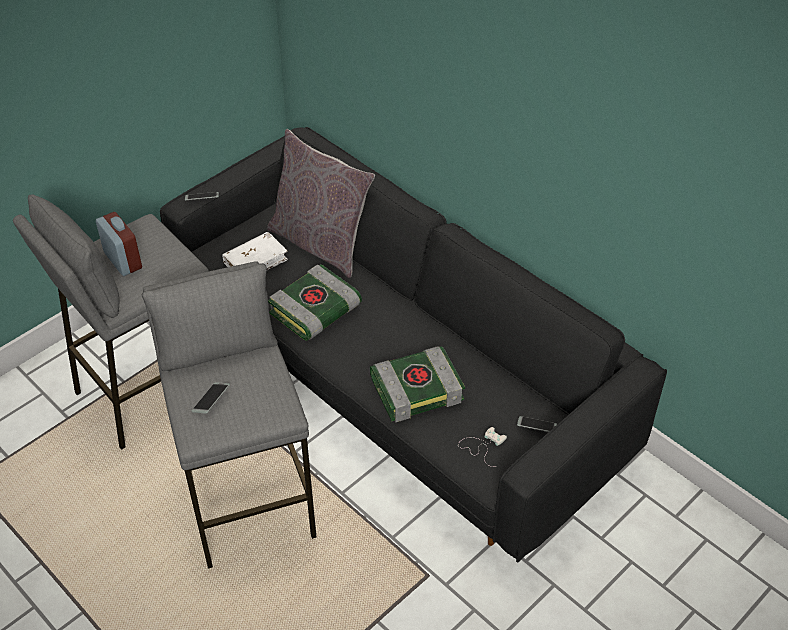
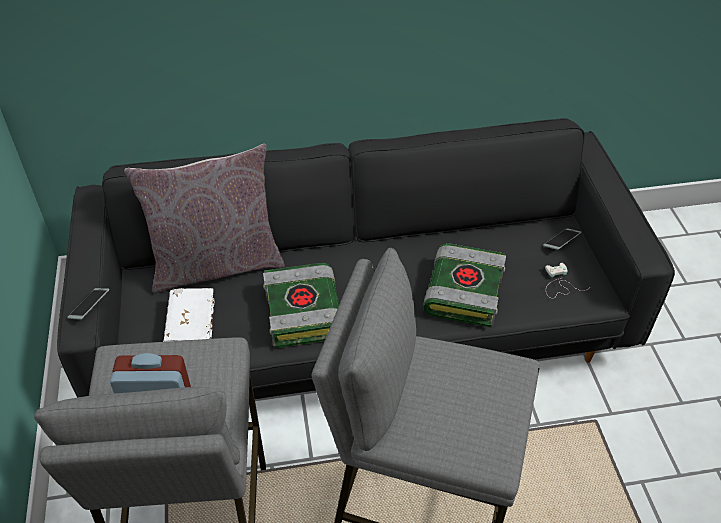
camera: 55 degrees left, 0 degrees up
phone [191,382,230,414] -> none

